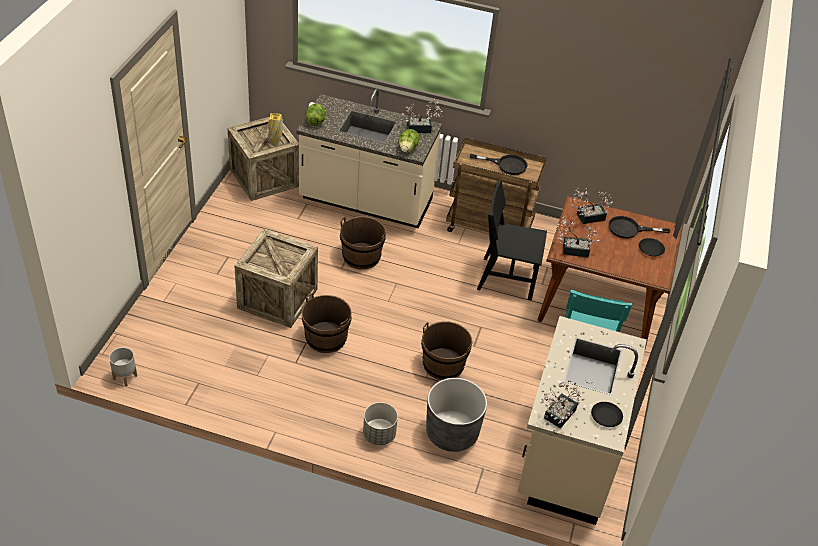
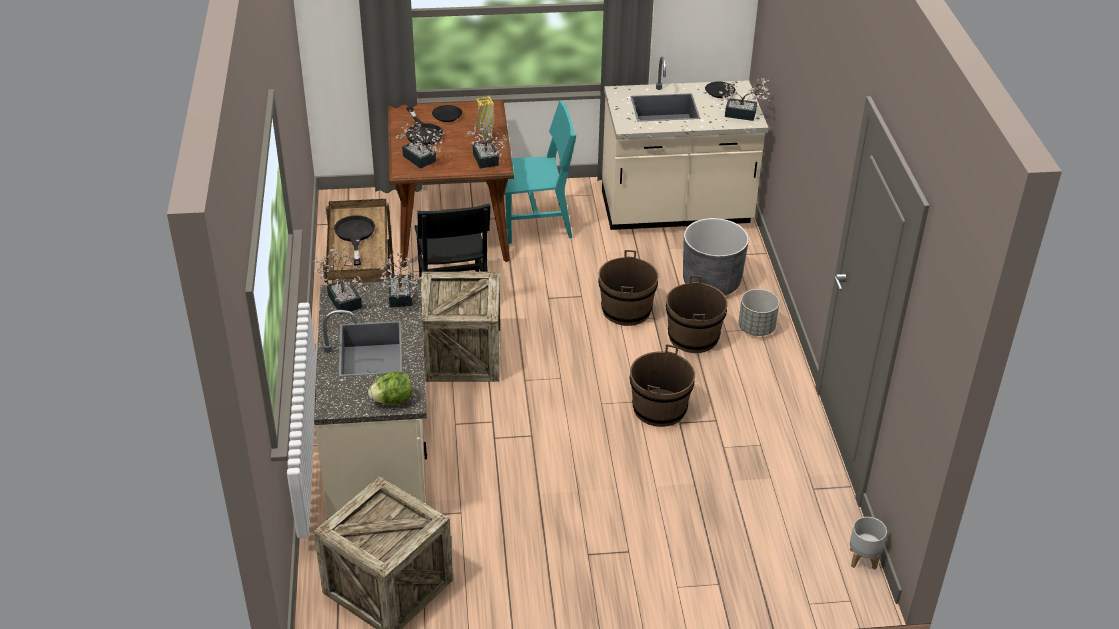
camera: 110 degrees left, 5 degrees down
crate [234,229,318,328] -> crate moved to [421,272,501,382]
yellow vase [268,113,283,145] -> yellow vase moved to [476,96,494,140]
brown bucket [340,216,386,270] -> brown bucket moved to [666,276,728,353]
lettuce [398,129,419,152] -> potted plant [380,253,422,307]

